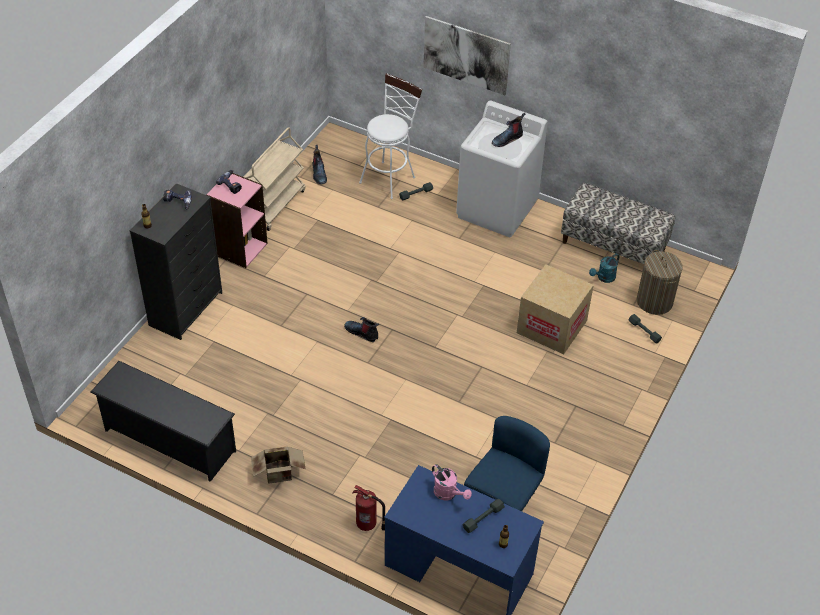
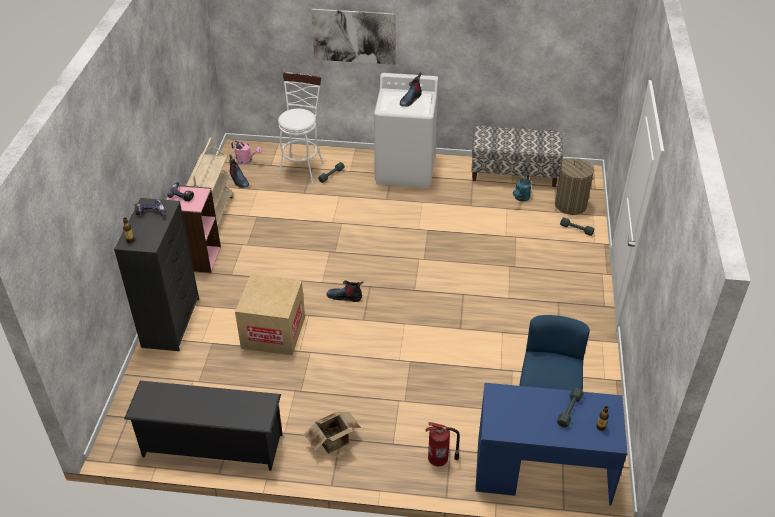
camera: 20 degrees left, 5 degrees down
pink watering can [432,464,472,501] -> pink watering can moved to [231,141,262,164]
cardboard box [517,265,594,354] -> cardboard box moved to [235,274,305,355]

